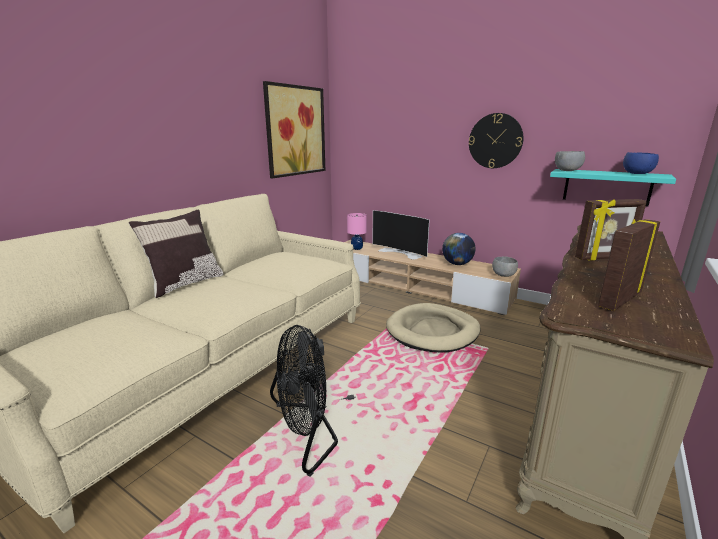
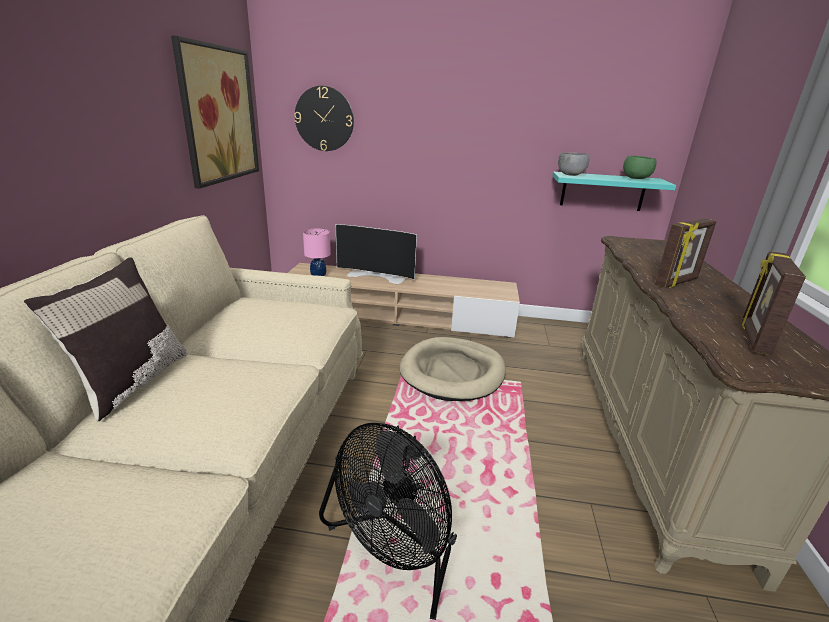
camera: 25 degrees left, 5 degrees up
globe [442,233,476,265] -> none
wall clock [469,113,523,168] -> wall clock moved to [294,86,354,151]
grey bowl [492,257,518,277] -> none
blue bowl [623,152,659,174] -> green bowl [623,156,657,179]

